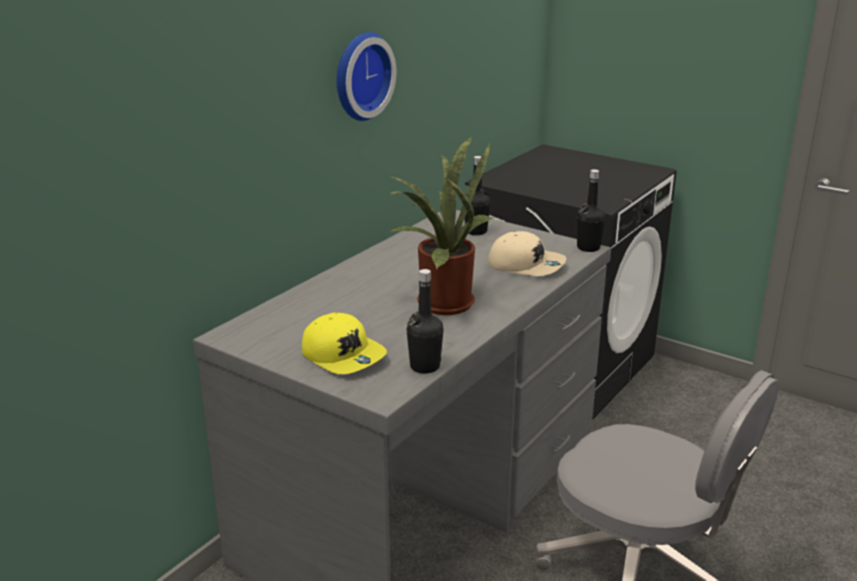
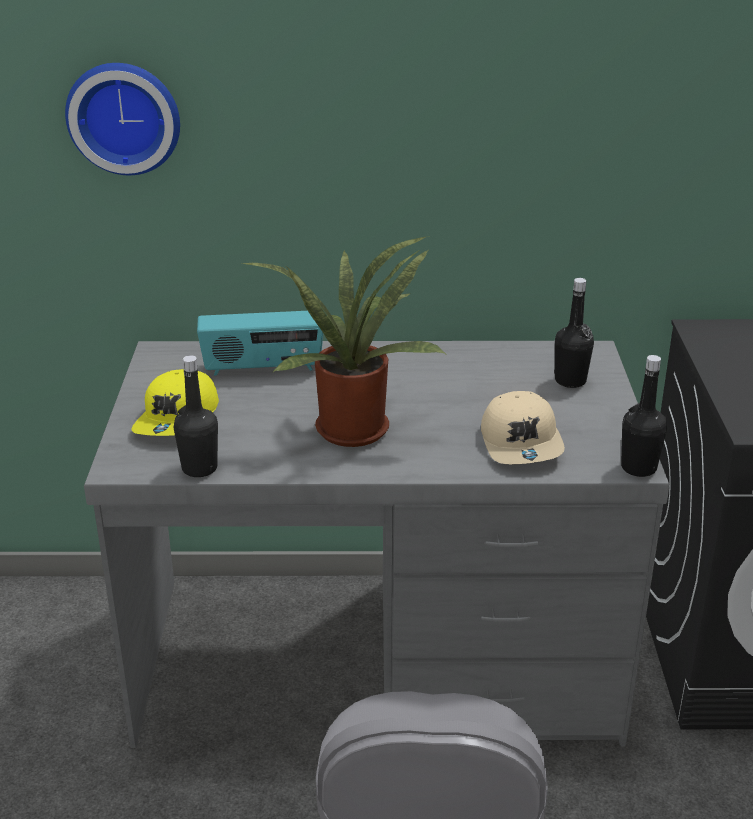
camera: 55 degrees right, 5 degrees up
wall clock [336,32,396,121] -> wall clock moved to [65,63,180,175]
none -> radio [197,311,323,376]

